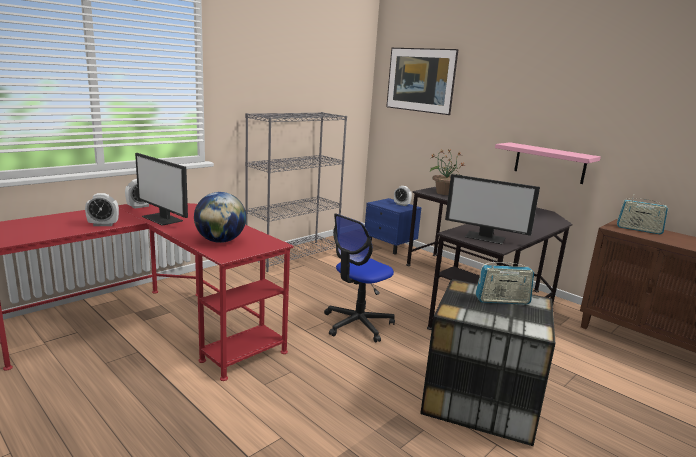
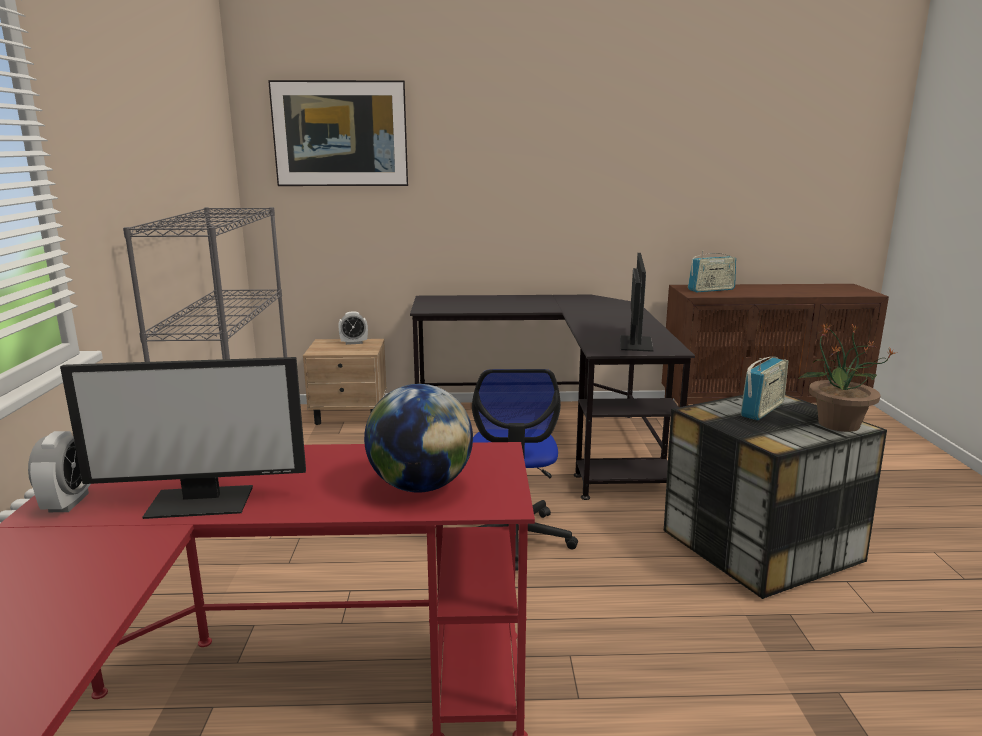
camera: 45 degrees left, 0 degrees up
alarm clock [85,193,119,226] -> none
blue nightstand [365,198,422,254] -> beige nightstand [303,339,387,425]
potted plant [430,149,465,195] -> potted plant moved to [799,322,898,432]
monitor [445,174,540,244] -> monitor turned 60 degrees counterclockwise [620,253,654,352]
pink shelf [495,142,601,184] -> none

